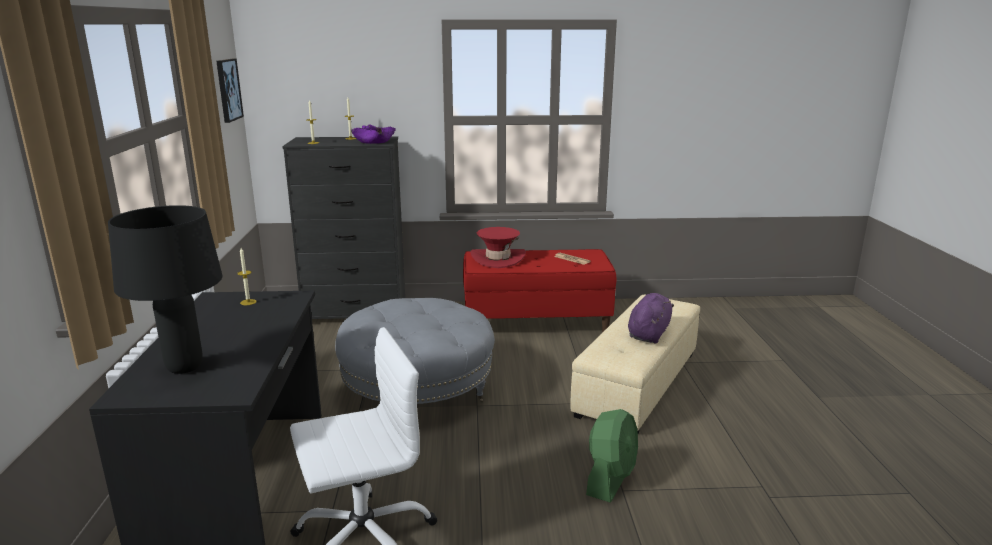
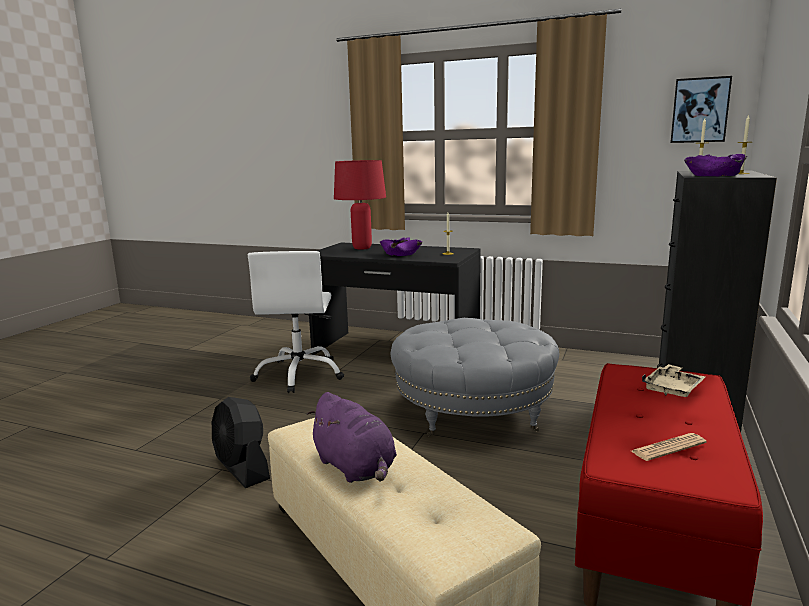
camera: 115 degrees right, 5 degrees down
black table lamp [108,205,222,374] -> red table lamp [334,160,386,250]
red hat [470,227,526,268] -> beige tray [642,364,705,397]
green fan [586,409,638,503] -> black fan [212,397,270,488]
none -> purple bowl [380,237,422,256]

